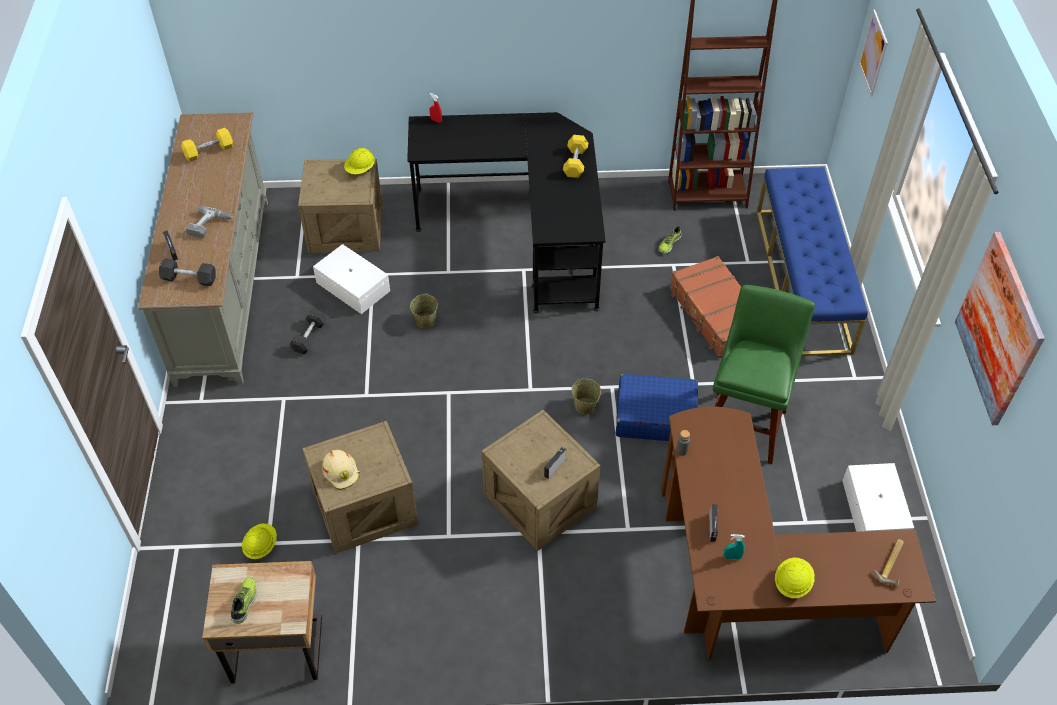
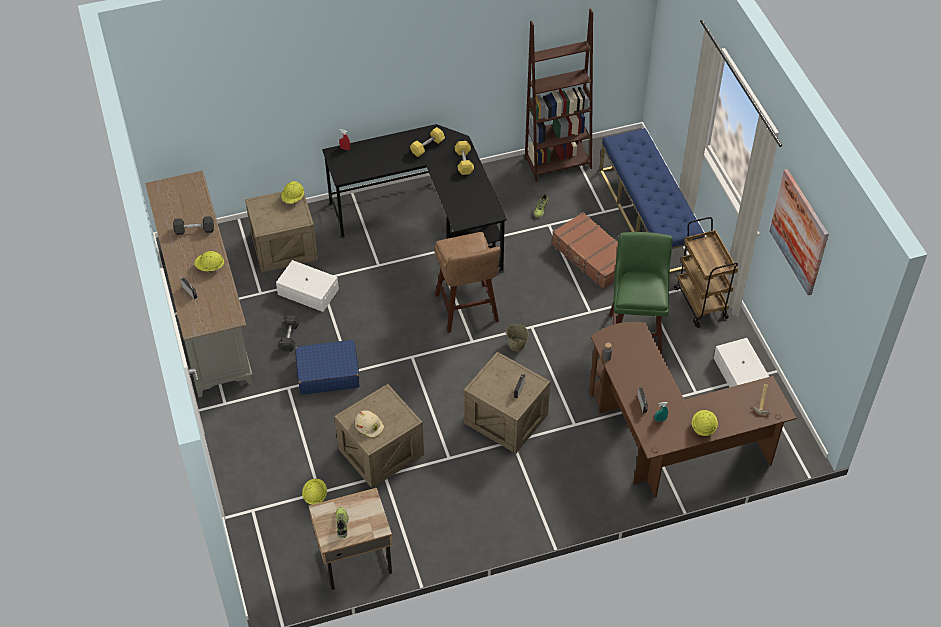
camera: 15 degrees left, 0 degrees up
grey dumbbell [159,258,216,286] -> grey dumbbell moved to [173,216,214,235]
yellow dumbbell [181,128,233,162] -> yellow dumbbell moved to [410,127,445,157]
power drill [186,206,233,238] -> yellow hard hat [194,251,224,273]
beige bucket [410,293,438,328] -> none
blue suitcase [616,374,698,441] -> blue suitcase moved to [295,340,359,395]
picture [859,10,888,97] -> none
none -> brown stool [434,232,501,333]
none -> brown cart [674,217,738,328]

